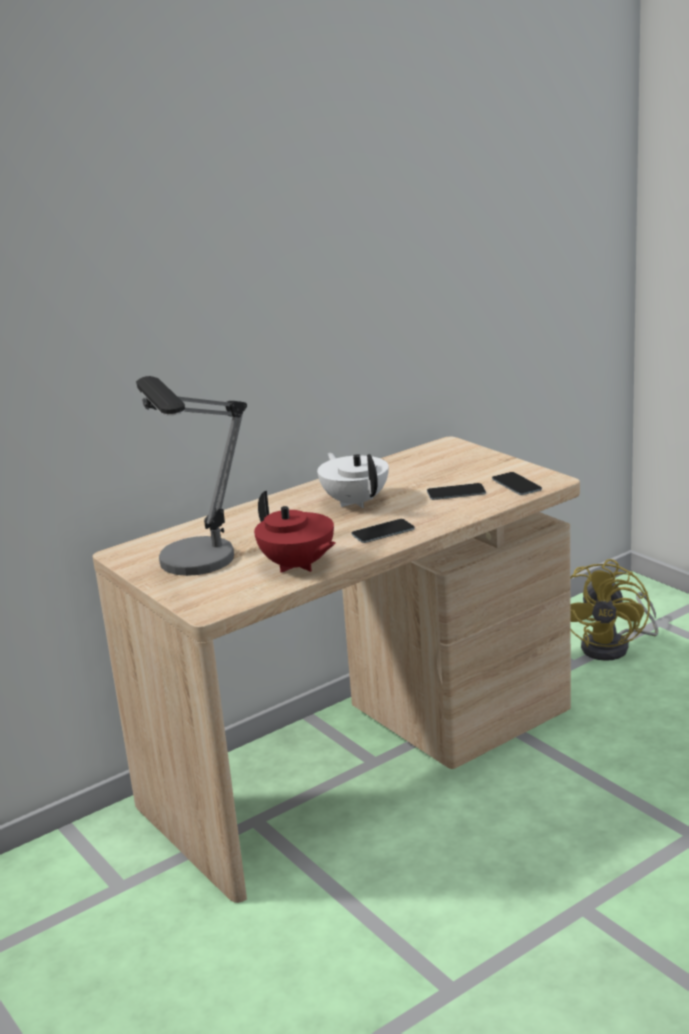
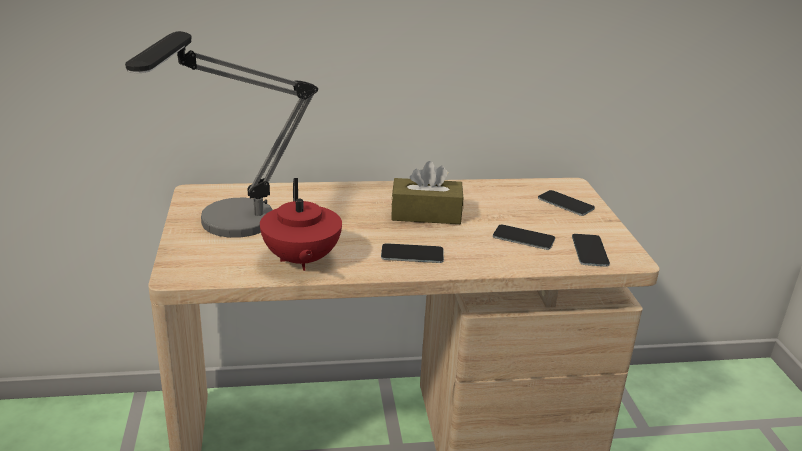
camera: 25 degrees right, 5 degrees up
white teapot [317,453,389,508] -> brown tissue box [391,161,463,224]
yellow fan [570,559,658,661] -> none
none -> phone [538,190,595,216]

